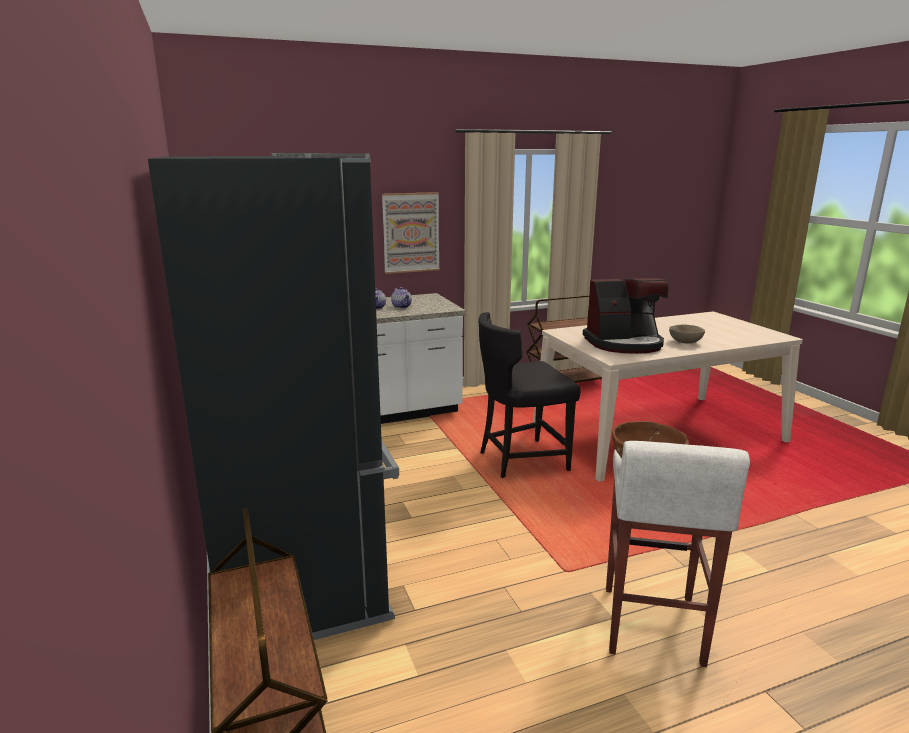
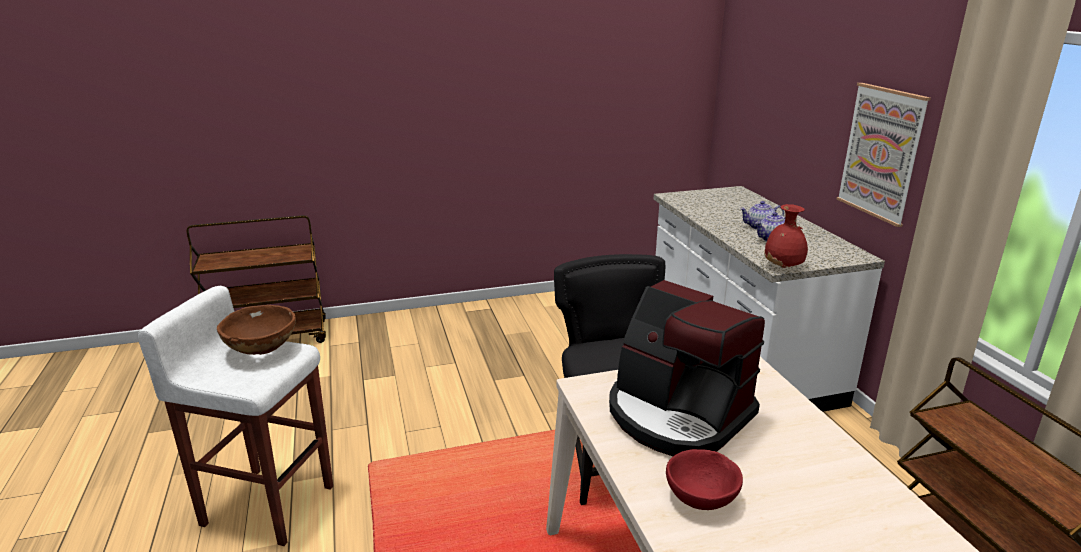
camera: 95 degrees right, 5 degrees up
black fridge [148,153,399,640] -> none
coffee machine [583,278,669,354] -> coffee machine turned 45 degrees counterclockwise [609,280,765,456]
beige bowl [669,325,705,343] -> red bowl [666,449,743,510]
none -> red vase [764,204,808,268]

